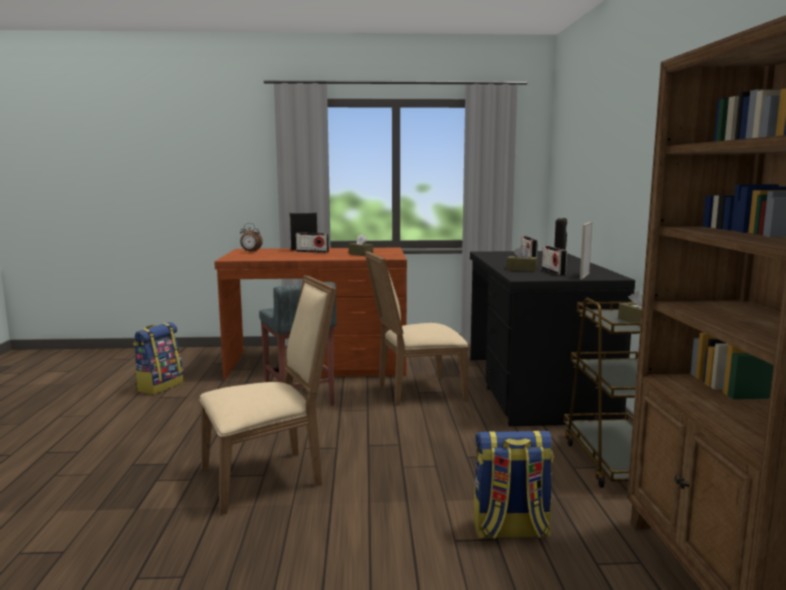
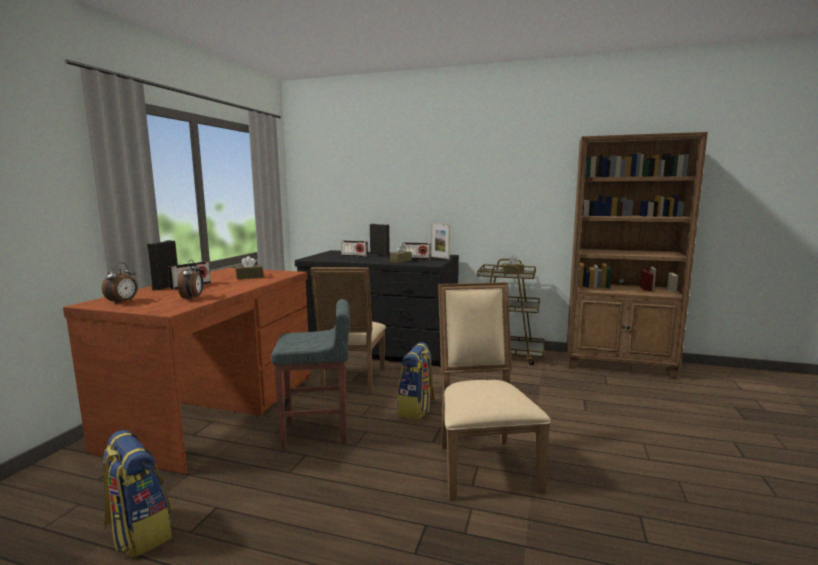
camera: 70 degrees left, 0 degrees up
backpack [474,431,553,539] -> backpack moved to [397,342,435,419]
none -> alarm clock [178,260,203,300]

